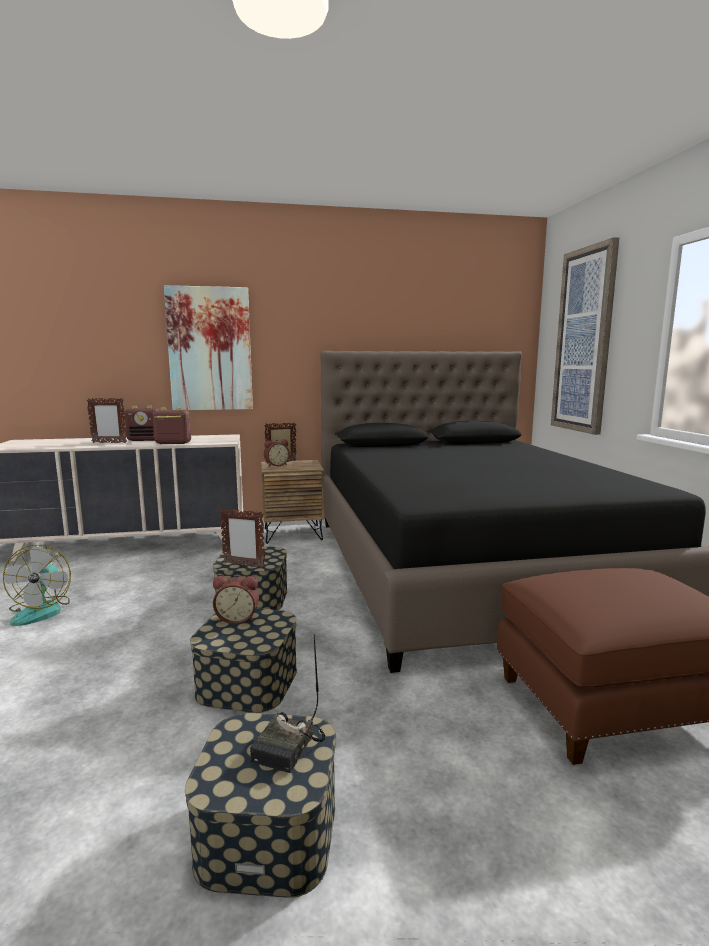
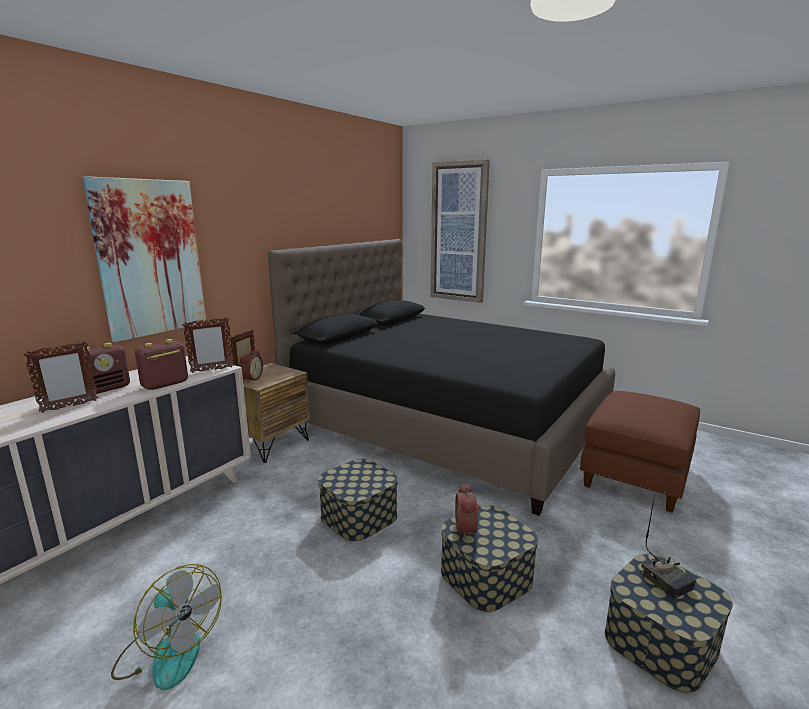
camera: 45 degrees left, 5 degrees up
alarm clock [213,576,259,624] -> alarm clock turned 135 degrees clockwise [455,483,480,539]
picture frame [220,509,265,568] -> picture frame moved to [182,317,234,373]

